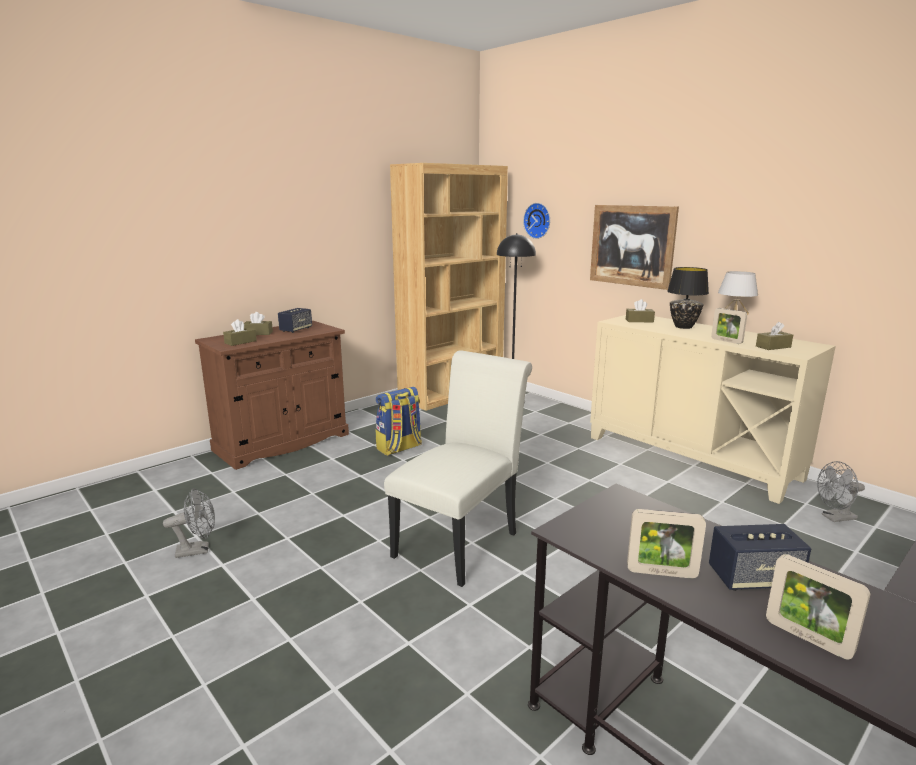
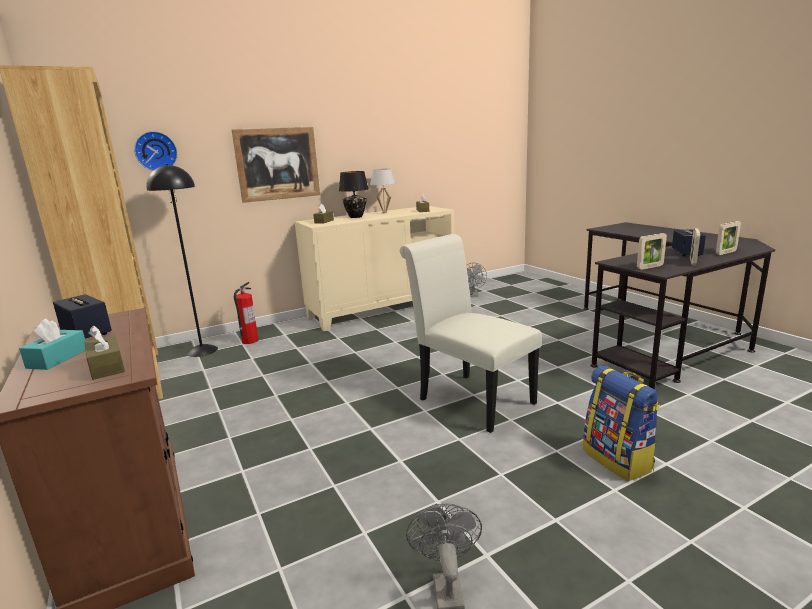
camera: 75 degrees left, 0 degrees up
brown tissue box [244,312,273,335] -> turquoise tissue box [19,319,86,370]
backpack [376,387,422,456] -> backpack moved to [583,366,660,481]
picture frame [711,308,747,344] -> picture frame moved to [637,233,667,270]
none -> fire extinguisher [234,282,258,344]

